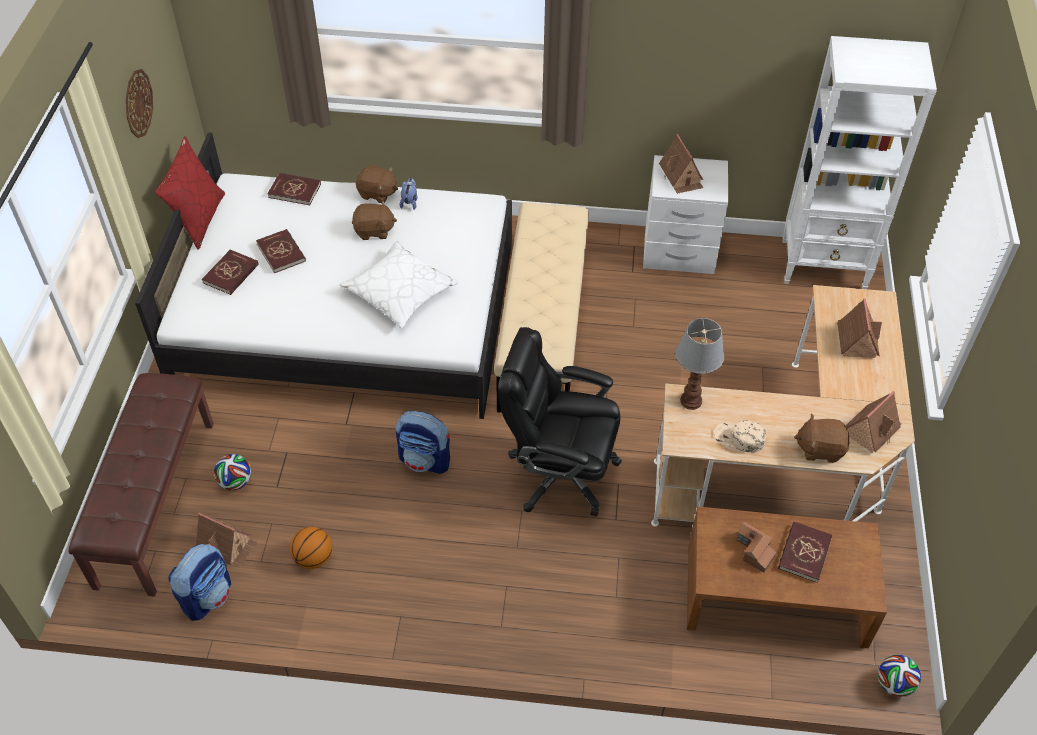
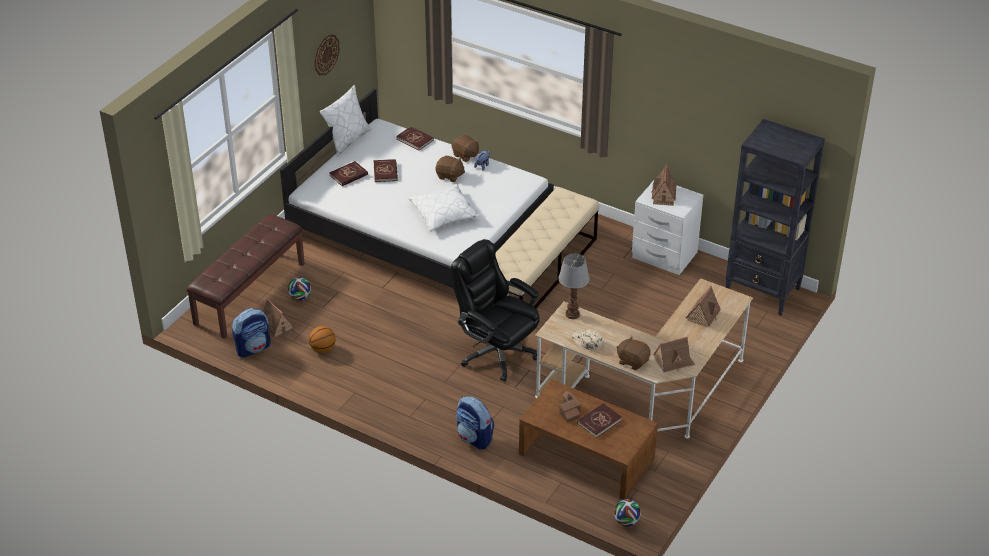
camera: 25 degrees right, 10 degrees down
red pillow [155,136,225,250] -> white pillow [320,85,372,157]
backpack [396,411,450,474] -> backpack moved to [456,396,494,449]
white bookcase [783,36,937,289] -> black bookcase [725,119,825,316]

